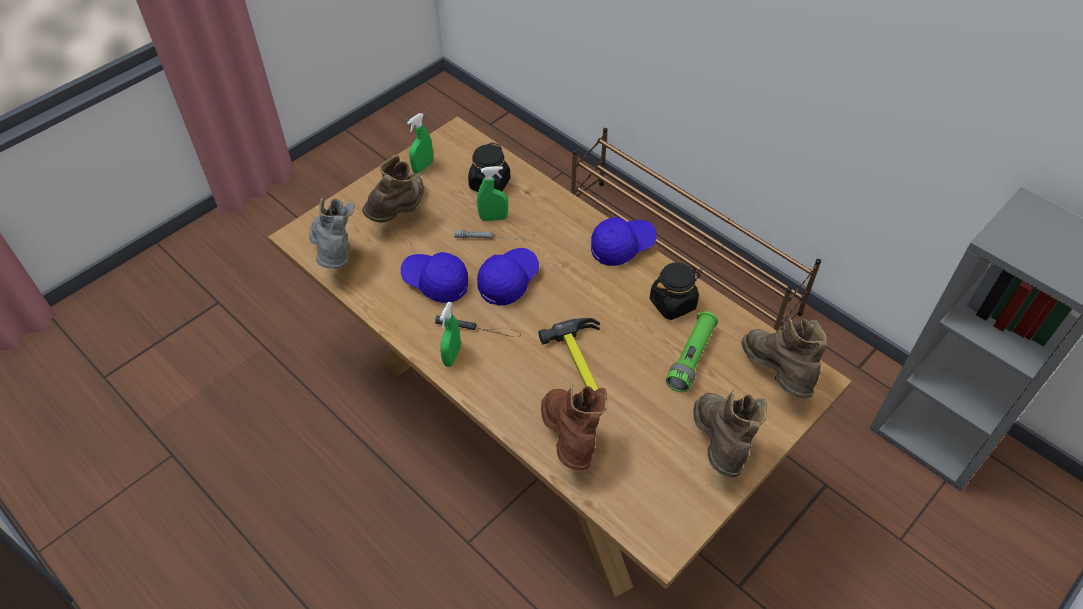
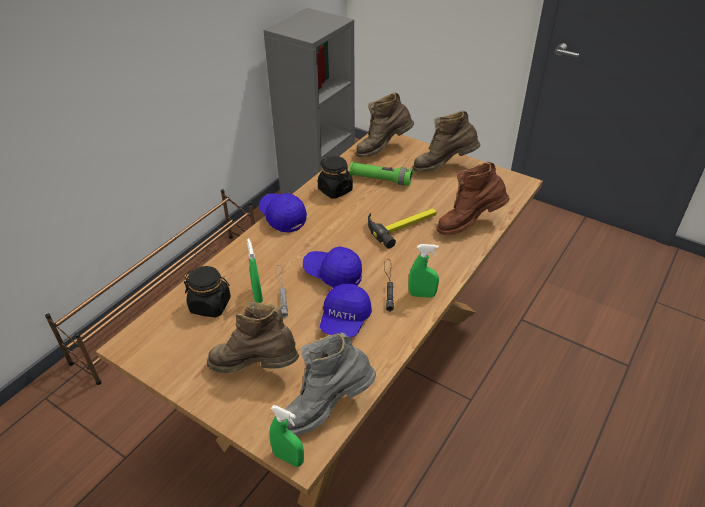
camera: 100 degrees left, 10 degrees down
green spray bottle [407,113,433,173] -> green spray bottle moved to [269,405,304,467]

